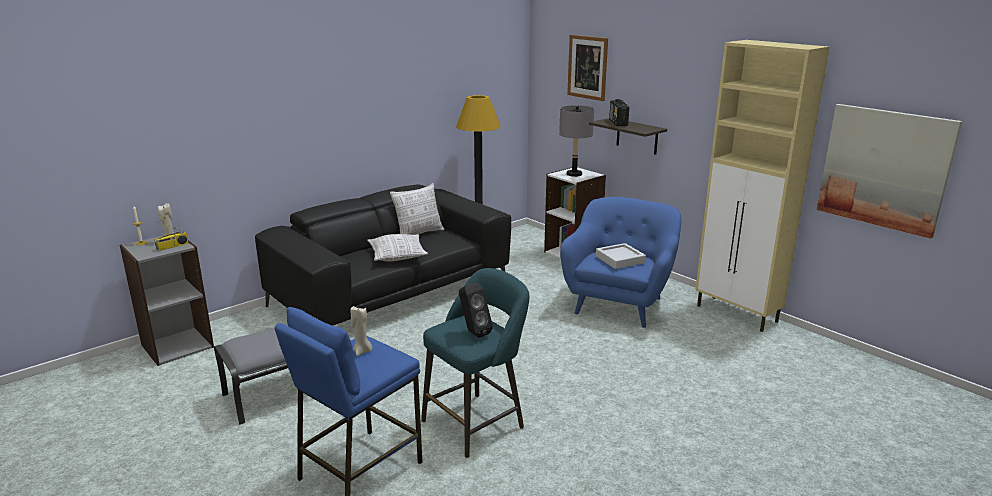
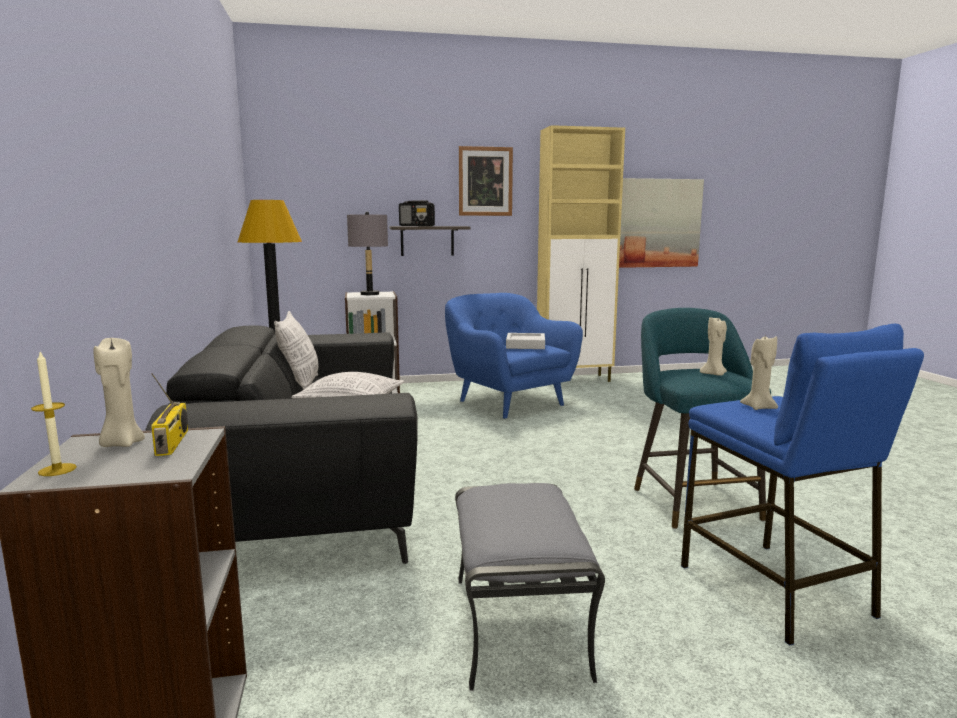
camera: 60 degrees left, 10 degrees down
black speaker [459,283,493,338] -> beige candle [700,316,727,376]
picture [567,35,608,101] -> picture moved to [459,146,513,216]

